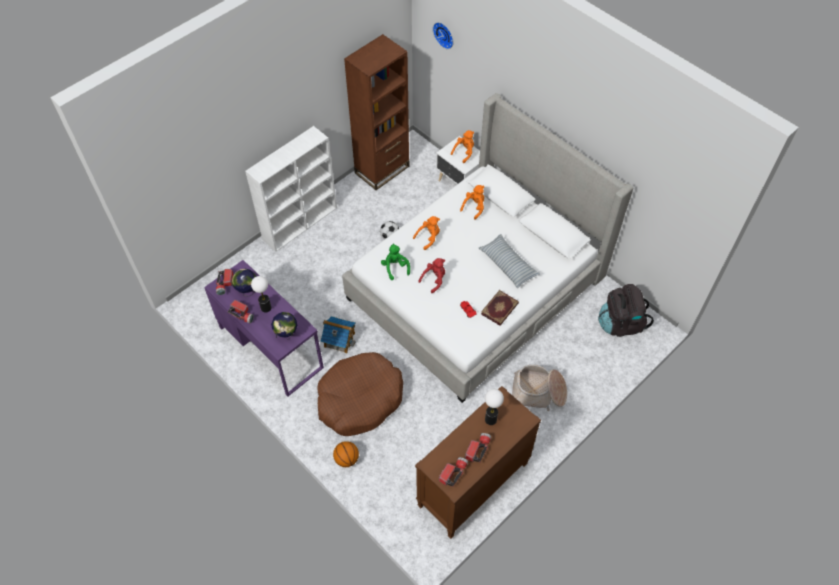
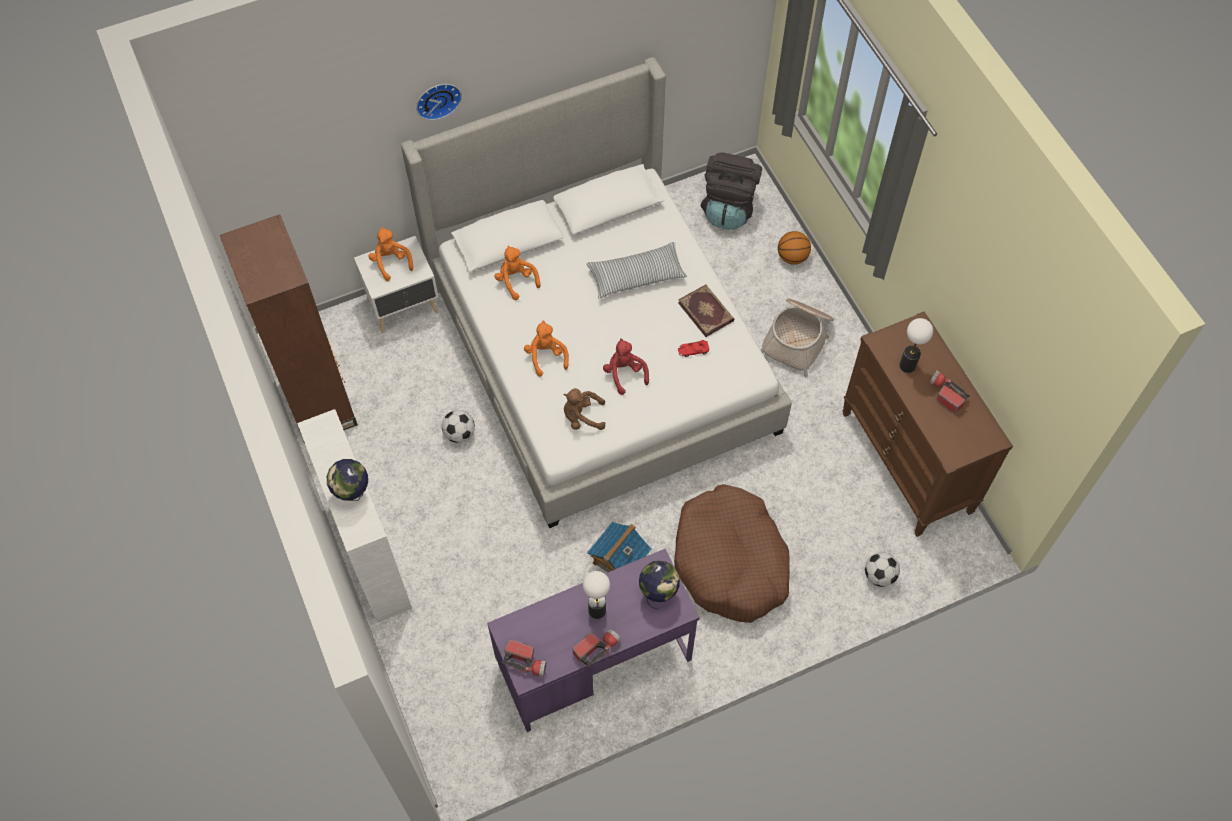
camera: 70 degrees left, 5 degrees up
globe [232,269,256,296] -> globe moved to [327,459,368,501]
basketball [333,441,359,467] -> basketball moved to [778,231,811,265]
green plush toy [381,243,410,280] -> brown plush toy [563,388,606,430]
wall clock [433,22,453,49] -> wall clock moved to [416,84,462,120]
flashlight [439,457,468,487] -> none
none -> football [865,552,900,587]

